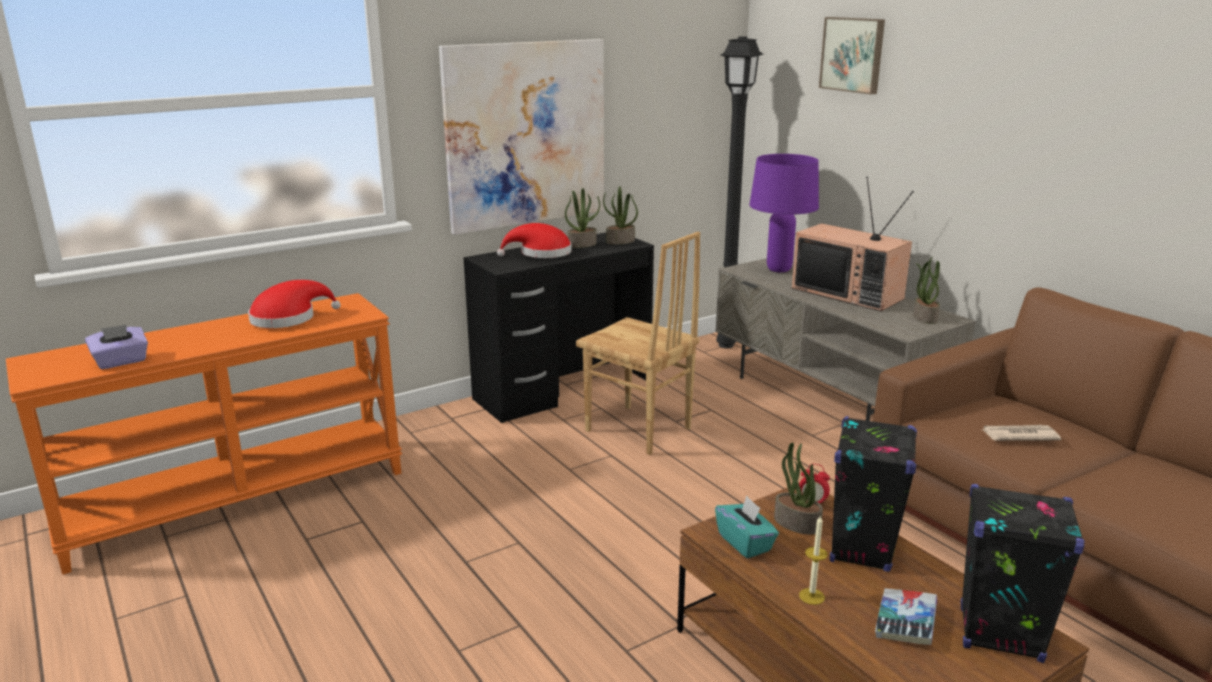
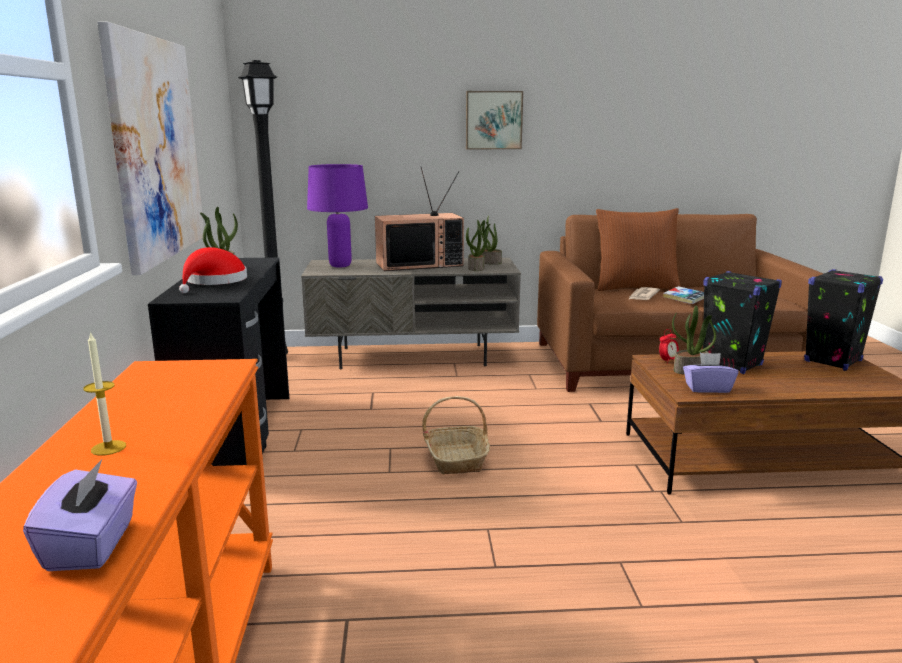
camera: 60 degrees left, 5 degrees down
red hat [248,280,341,328] -> none
brown chair [576,232,700,455] -> none
potted plant [603,186,638,245] -> potted plant moved to [466,220,490,271]
turquoise tissue box [715,495,779,558] -> purple tissue box [683,353,738,393]
candle [799,515,828,605] -> candle moved to [83,331,126,456]
picture [819,17,885,95] -> picture moved to [466,91,523,149]
book [875,588,937,645] -> book moved to [663,286,704,304]
none -> basket [422,396,490,474]
none -> brown pillow [596,208,681,291]

